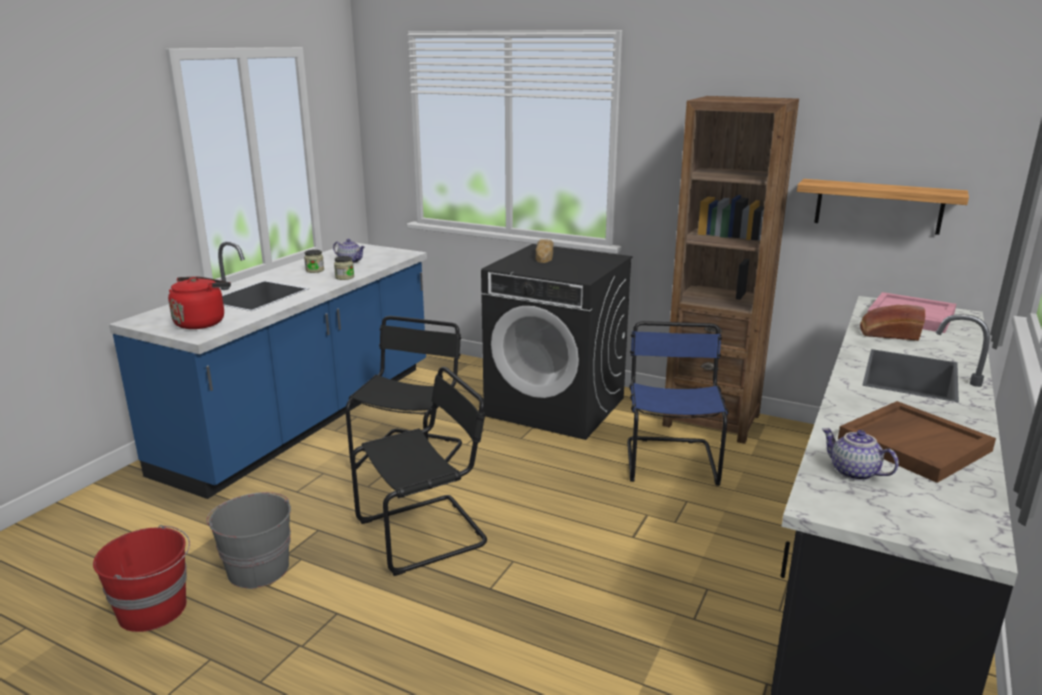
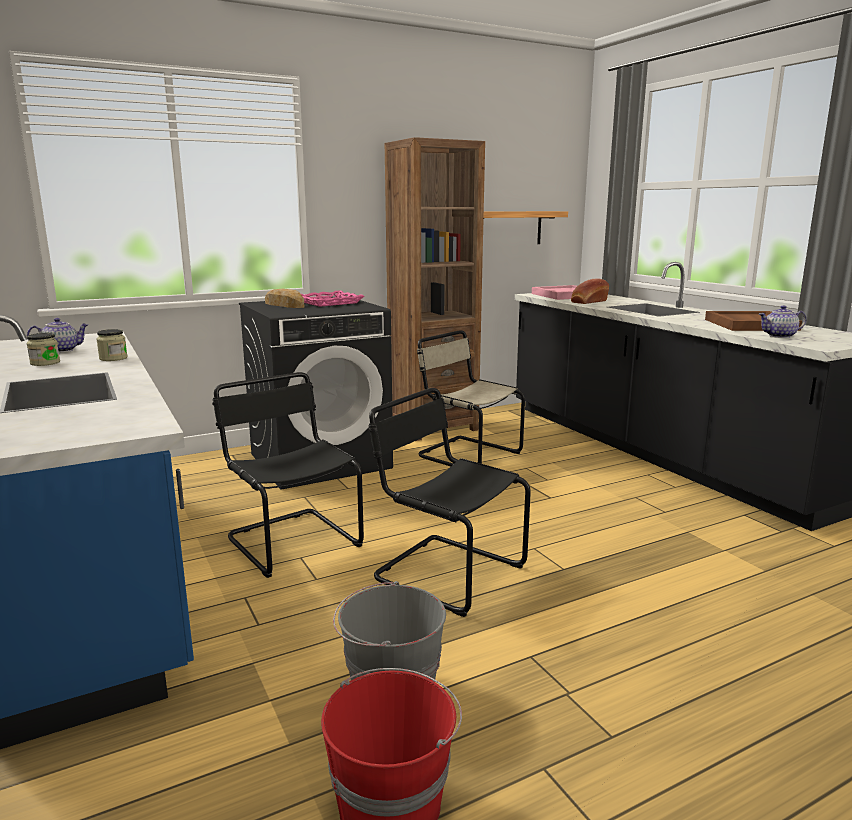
camera: 55 degrees left, 5 degrees down
red kettle [168,277,231,329] -> none
black chair [350,367,487,576] -> black chair turned 60 degrees counterclockwise [369,388,531,617]
blue chair [627,321,728,486] -> beige chair [417,330,525,466]
none -> pink tray [301,290,364,307]

